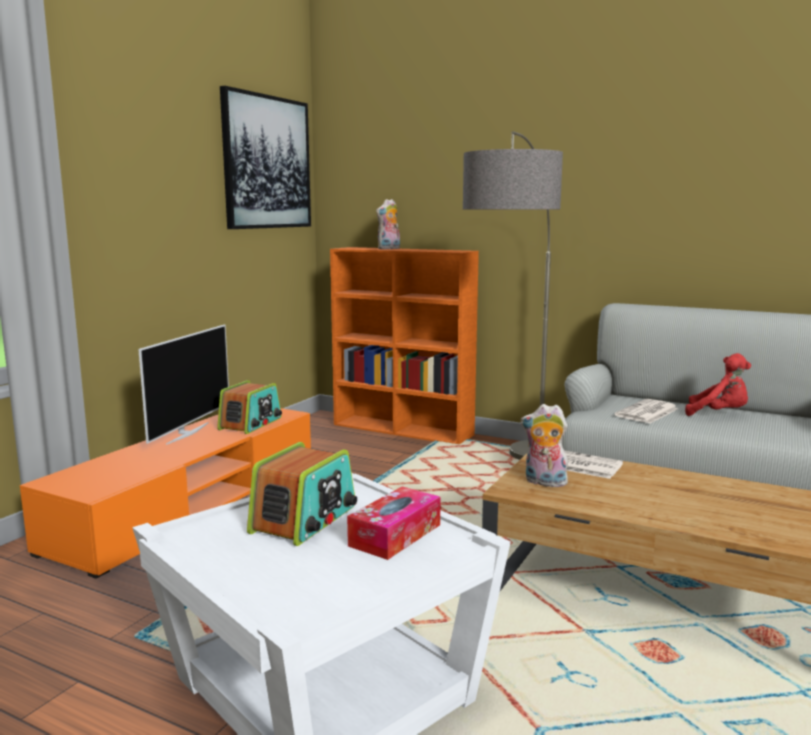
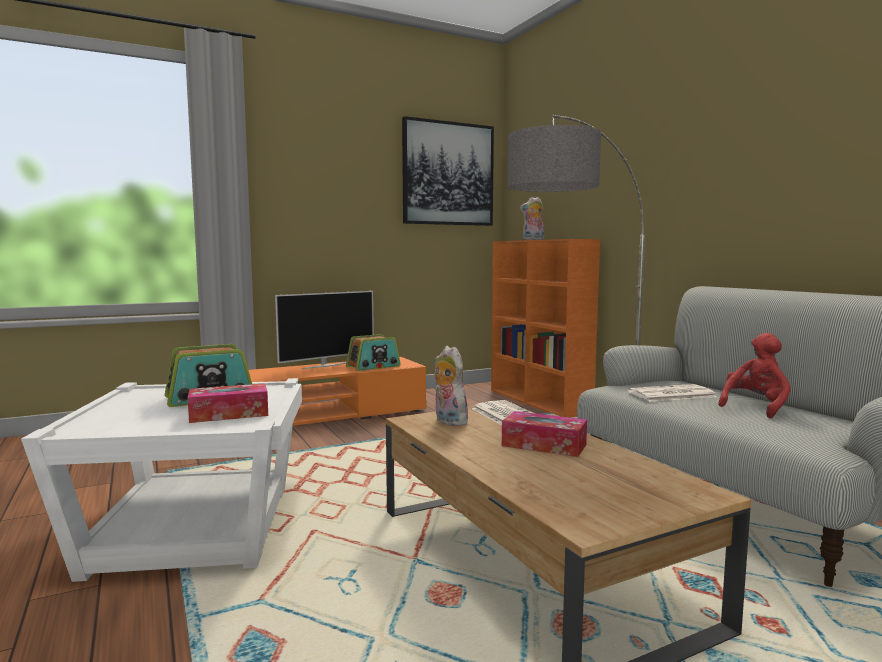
camera: 35 degrees right, 5 degrees down
red plush toy [685,353,751,416] -> red plush toy turned 105 degrees counterclockwise [718,333,791,418]
none -> tissue box [502,411,587,457]

